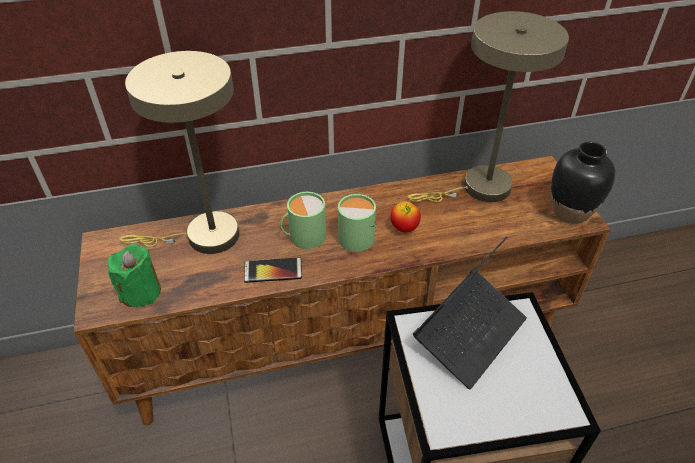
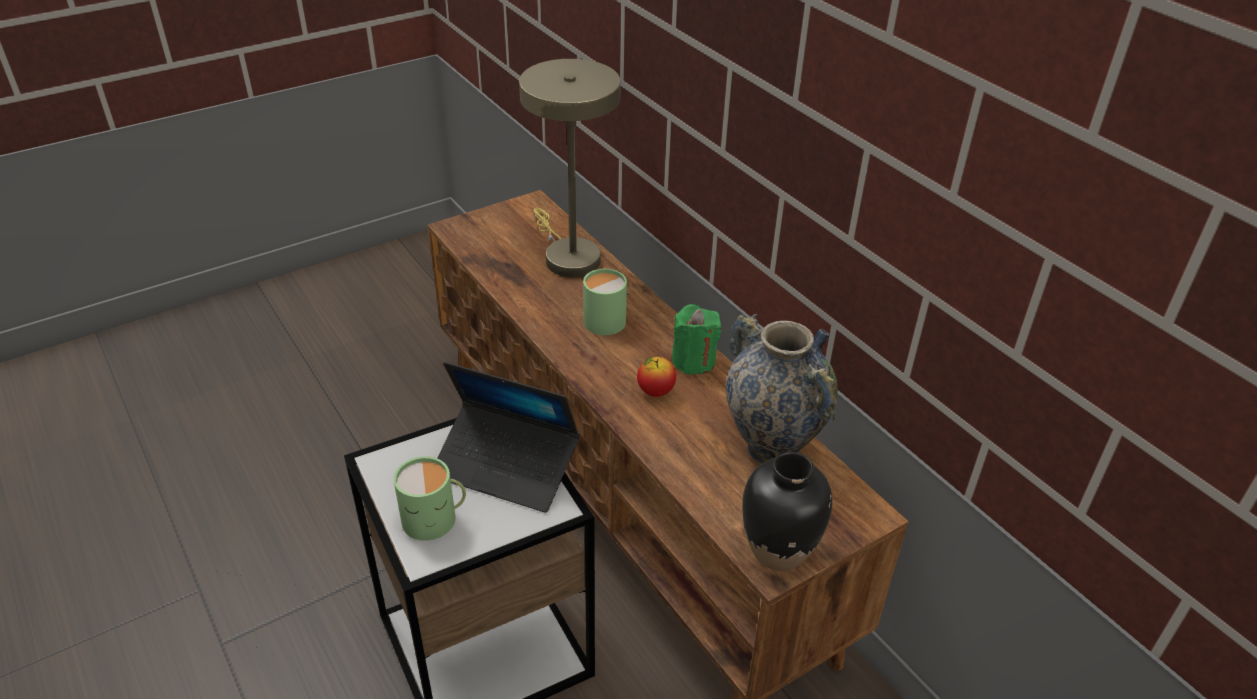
camera: 70 degrees right, 5 degrees down
green candle [107,244,161,307] -> green candle moved to [672,304,722,375]
phone [244,257,302,283] -> none
green mug [338,194,376,252] -> green mug moved to [394,456,466,541]
beige table lamp [408,11,569,202] -> vase [726,314,838,464]

